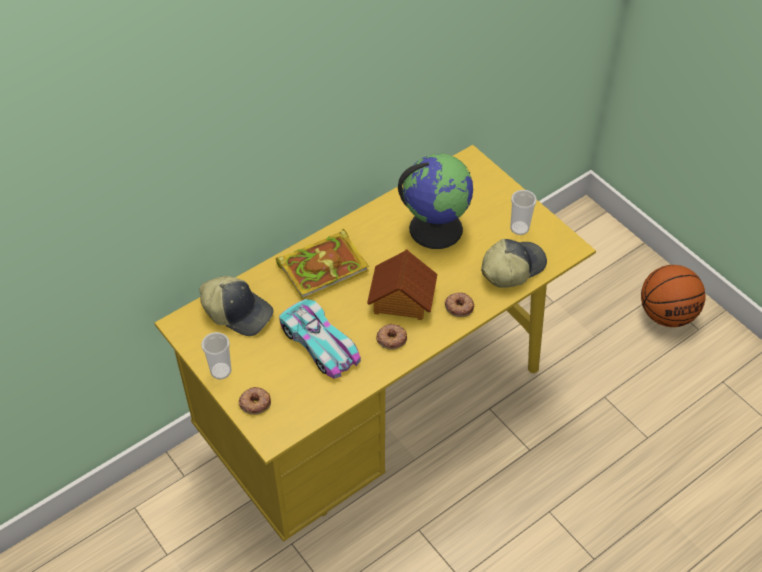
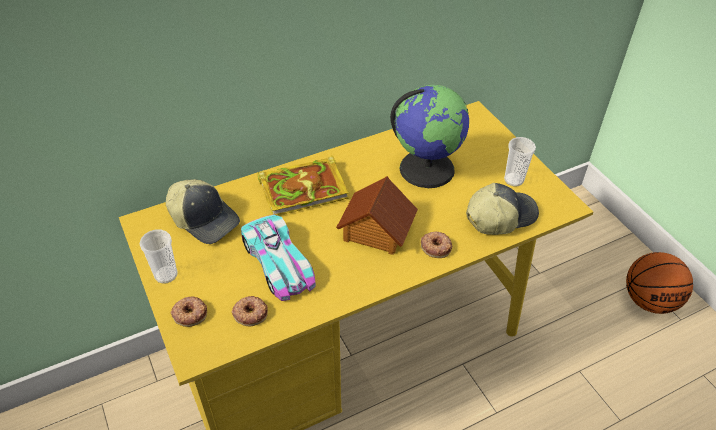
camera: 10 degrees right, 5 degrees down
donut [376,324,407,350] -> donut moved to [232,296,268,327]

